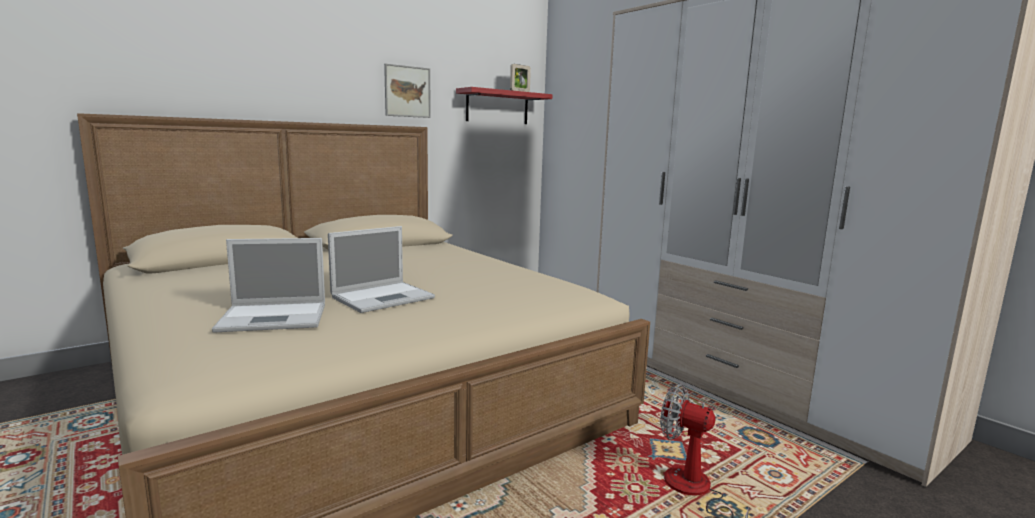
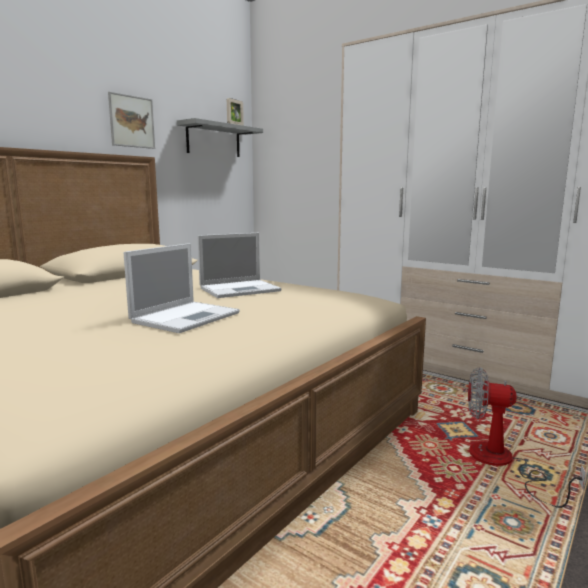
camera: 15 degrees left, 0 degrees up
laptop [212,238,325,333] -> laptop moved to [198,233,282,298]
red shelf [456,87,552,124] -> grey shelf [177,118,263,157]

